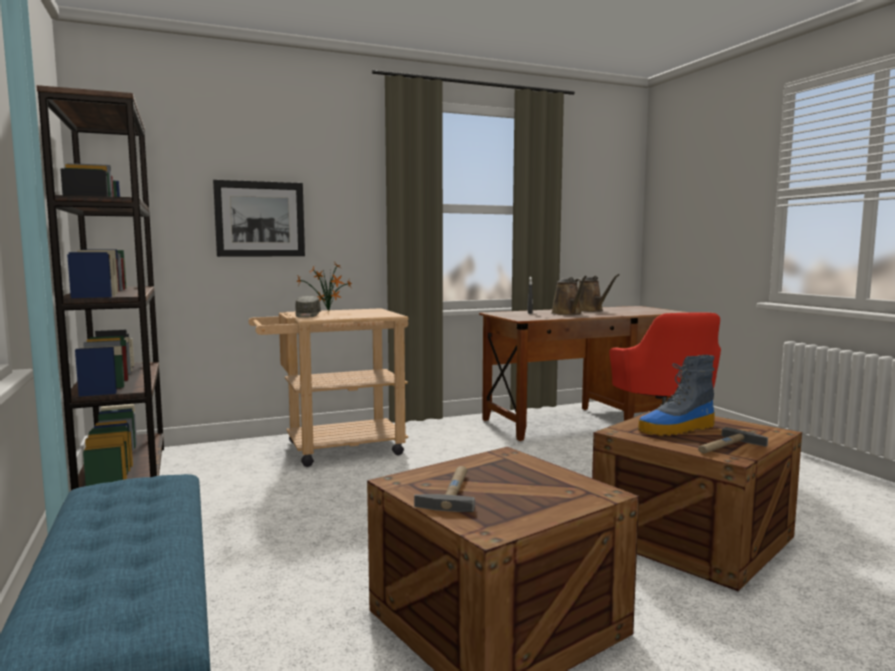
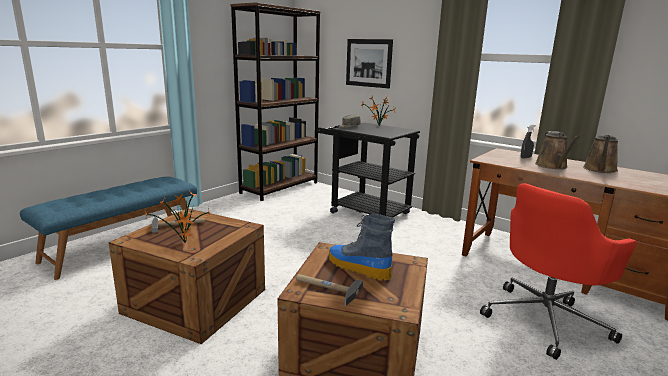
camera: 60 degrees right, 10 degrees up
beige cart [248,308,408,467] -> black cart [317,123,420,217]
brown watering can [551,276,587,315] -> brown watering can turned 45 degrees counterclockwise [535,131,580,169]
none -> potted plant [145,190,211,243]

